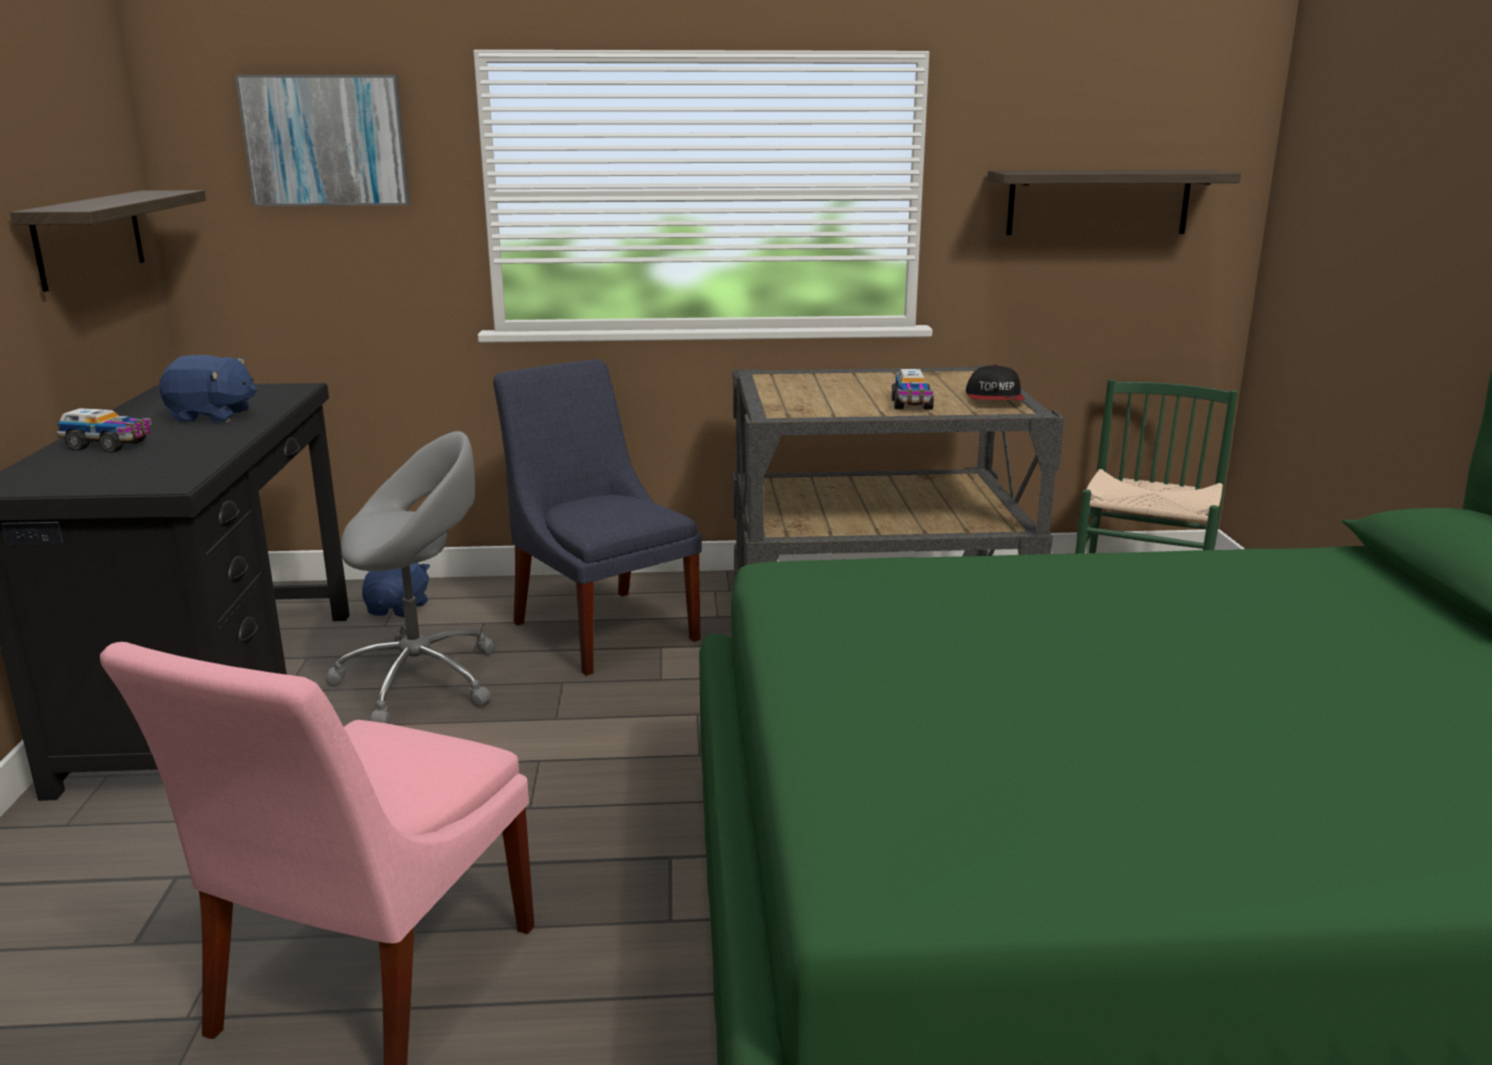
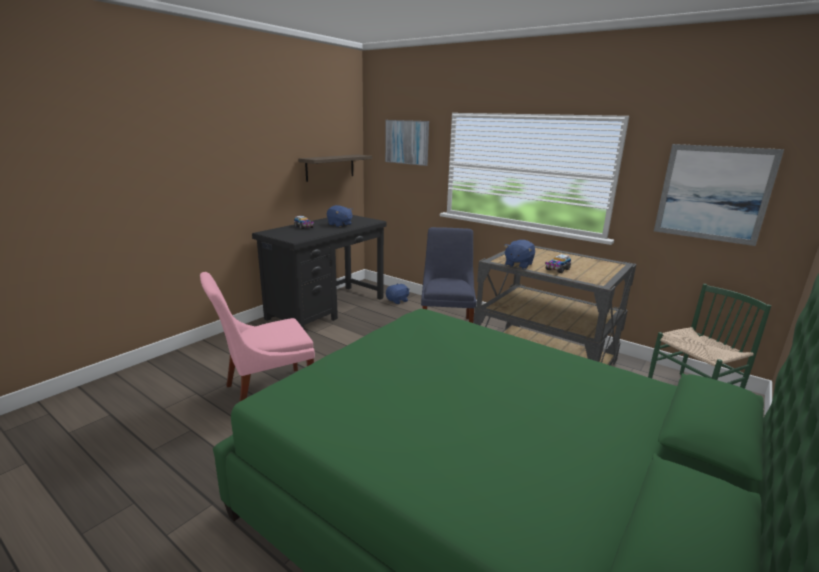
camera: 40 degrees right, 0 degrees up
grey office chair [326,431,495,724] -> none
cap [966,364,1025,400] -> none
shelf [987,170,1241,235] -> picture [654,144,784,246]
none -> blue plush toy [504,240,535,269]

